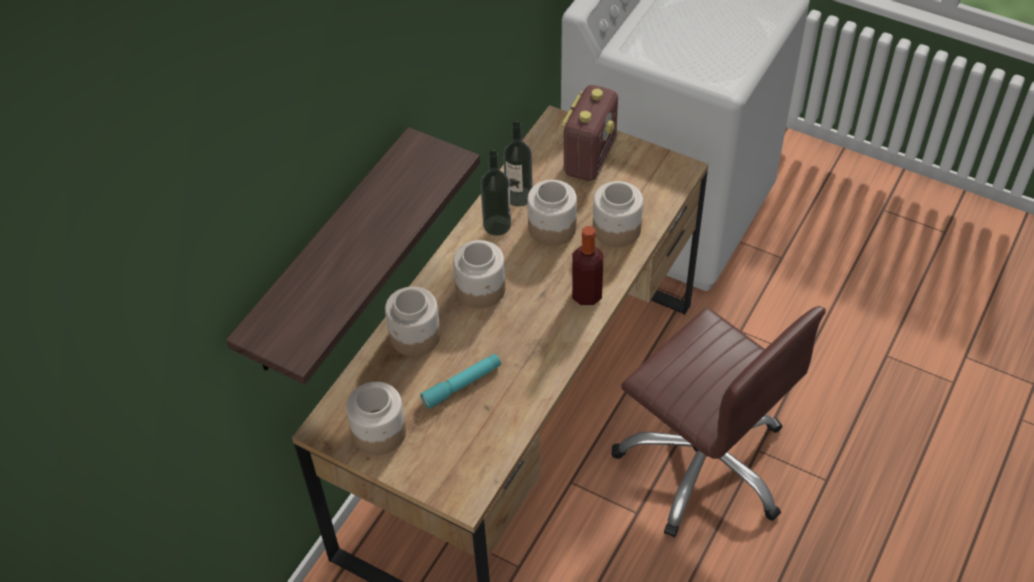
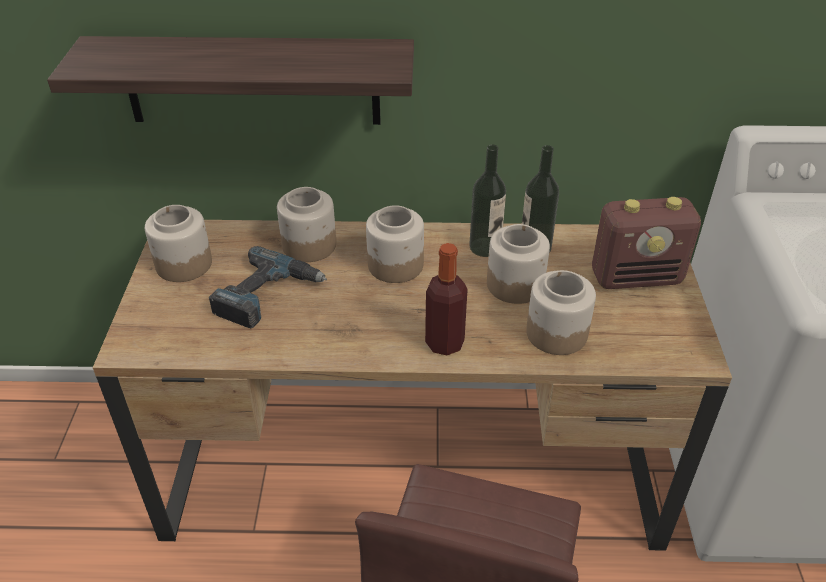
camera: 60 degrees right, 10 degrees down
turquoise flashlight [420,354,501,409] -> power drill [209,246,327,328]

